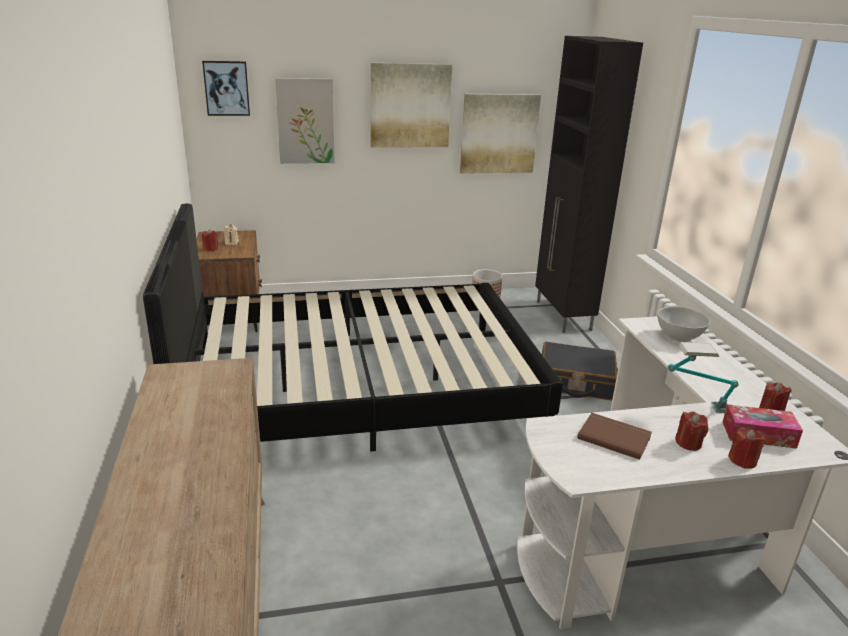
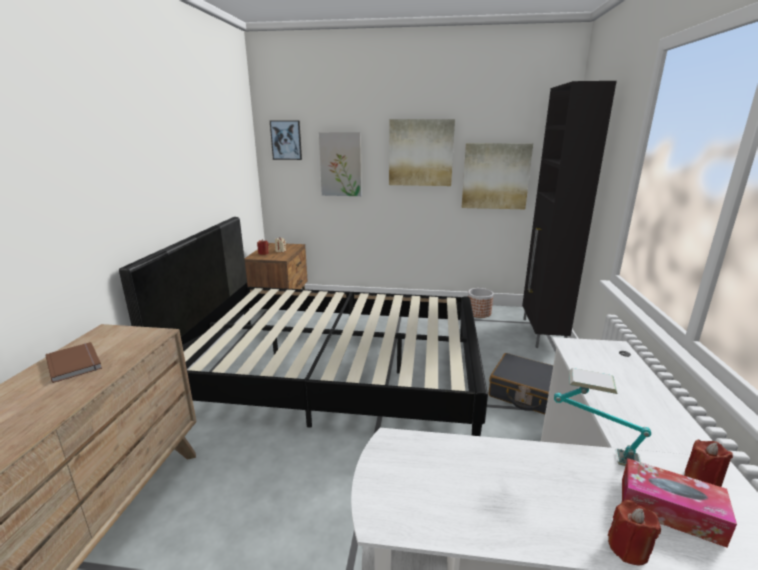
camera: 20 degrees right, 5 degrees down
brown book [577,413,652,460] -> brown book moved to [46,342,102,383]
white bowl [657,306,710,342] -> none
red candle [675,411,708,451] -> none

